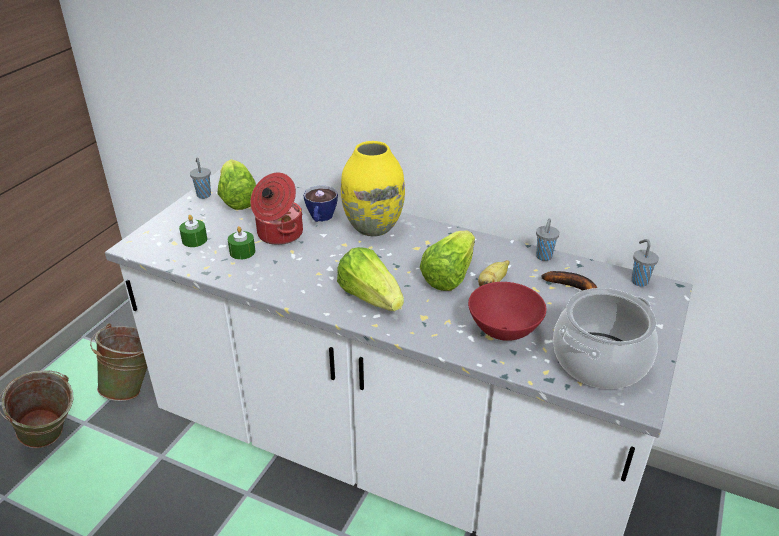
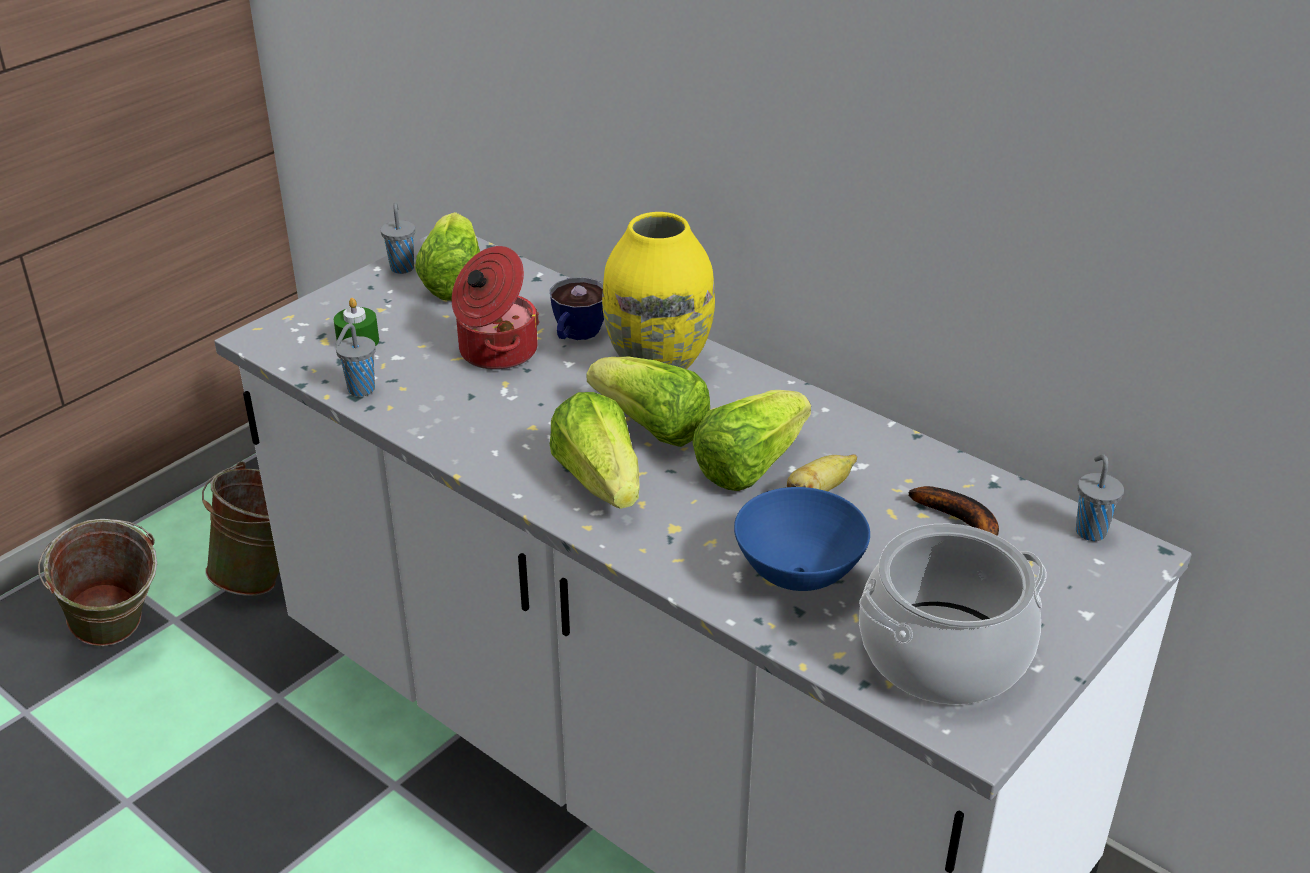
camera: 15 degrees right, 0 degrees up
green candle [228,226,255,260] -> none
red bowl [468,282,546,341] -> blue bowl [734,487,870,591]
grey cup [536,218,560,261] -> grey cup moved to [335,323,376,396]
none -> lettuce [587,357,710,447]

